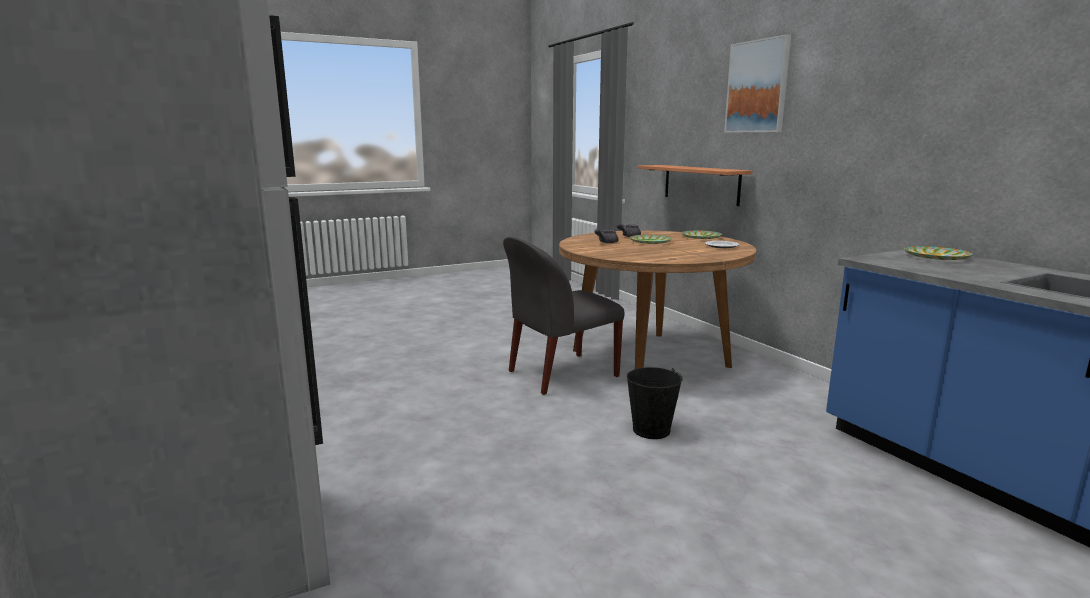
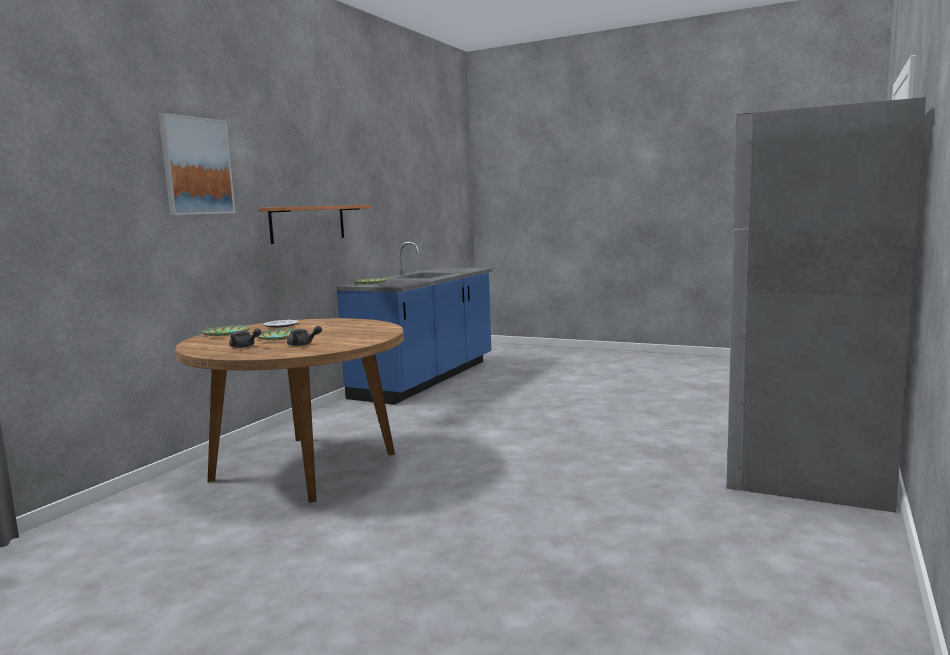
camera: 125 degrees left, 5 degrees down
grey chair [503,237,625,395] -> none
black bucket [627,367,683,439] -> none
shelf [637,165,752,206] -> shelf moved to [258,205,372,244]

